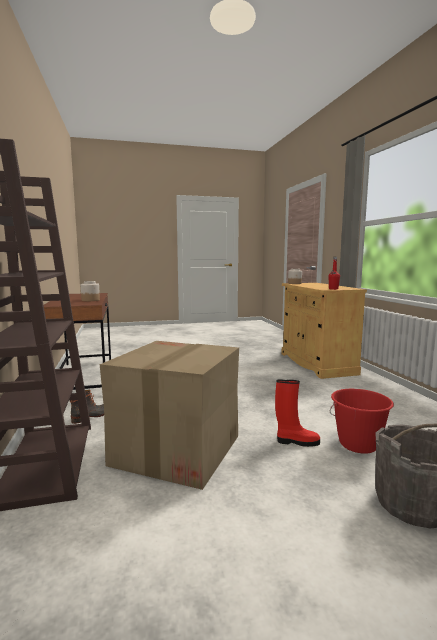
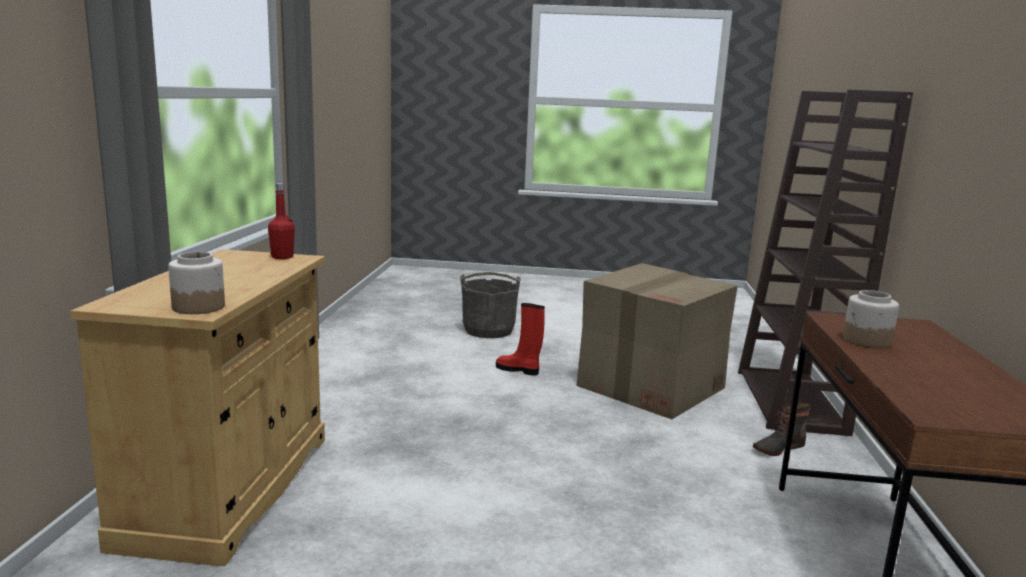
camera: 160 degrees left, 5 degrees up
red bucket [330,389,394,454] -> none

